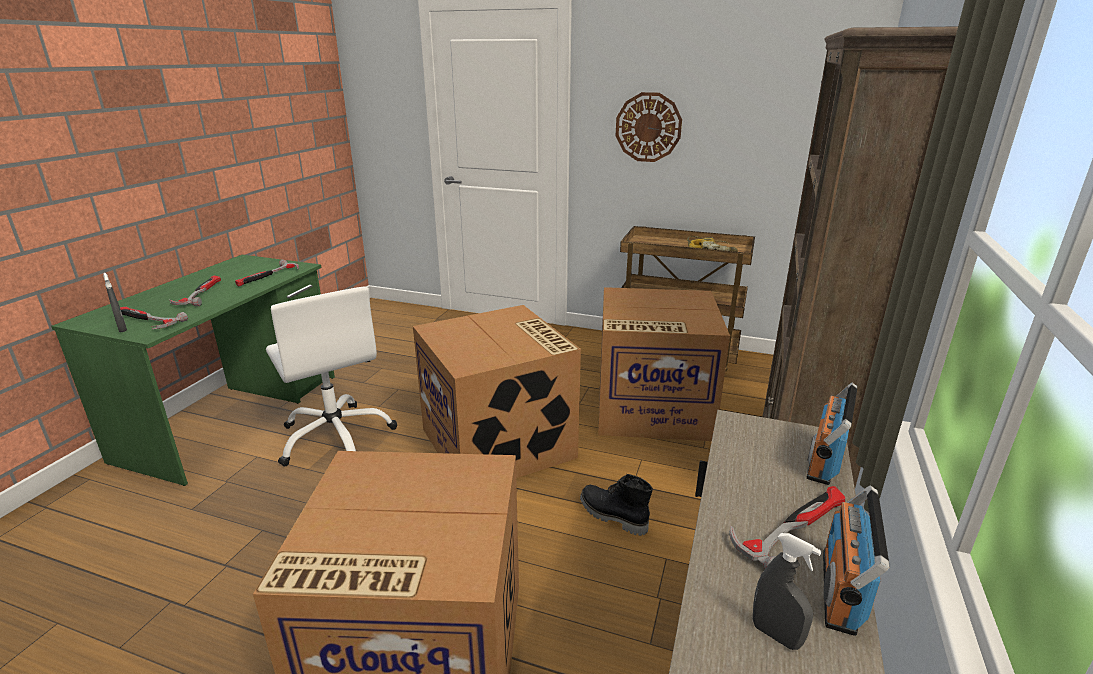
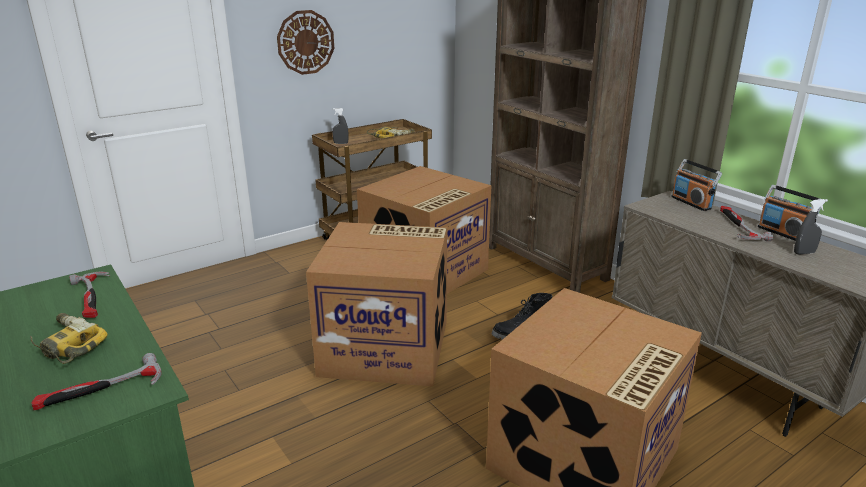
camera: 55 degrees left, 0 degrees up
grey spray bottle [103,273,127,332] -> grey spray bottle moved to [332,108,349,144]
hammer [170,275,221,306] -> power drill [30,313,108,364]
white office chair [266,286,397,467] -> none

